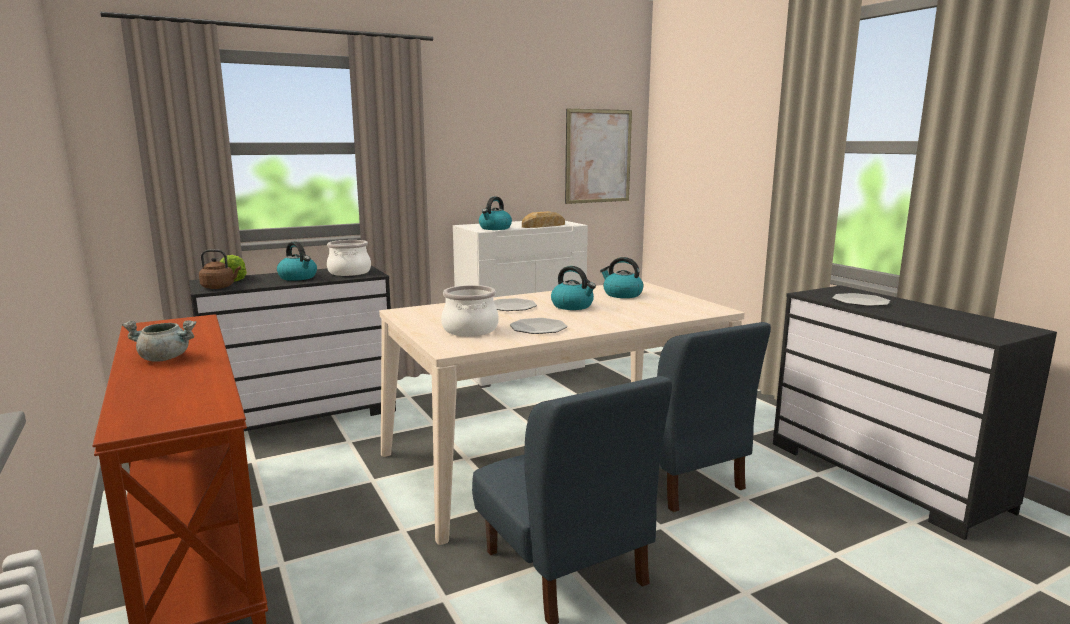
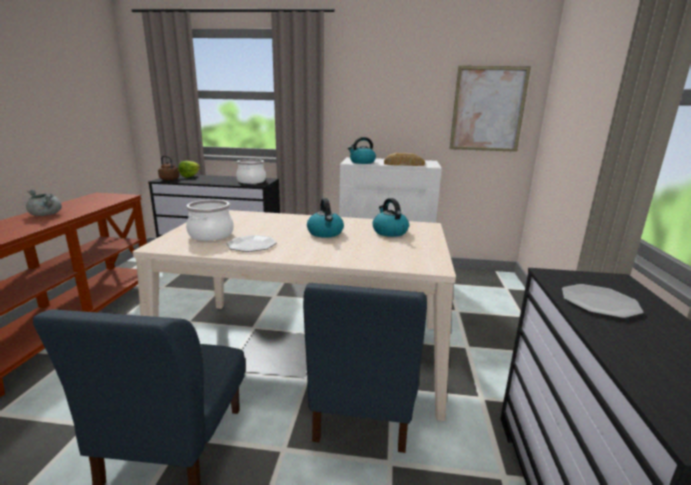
camera: 35 degrees right, 5 degrees up
kettle [277,241,317,281] -> none
plate [494,298,537,311] -> none

